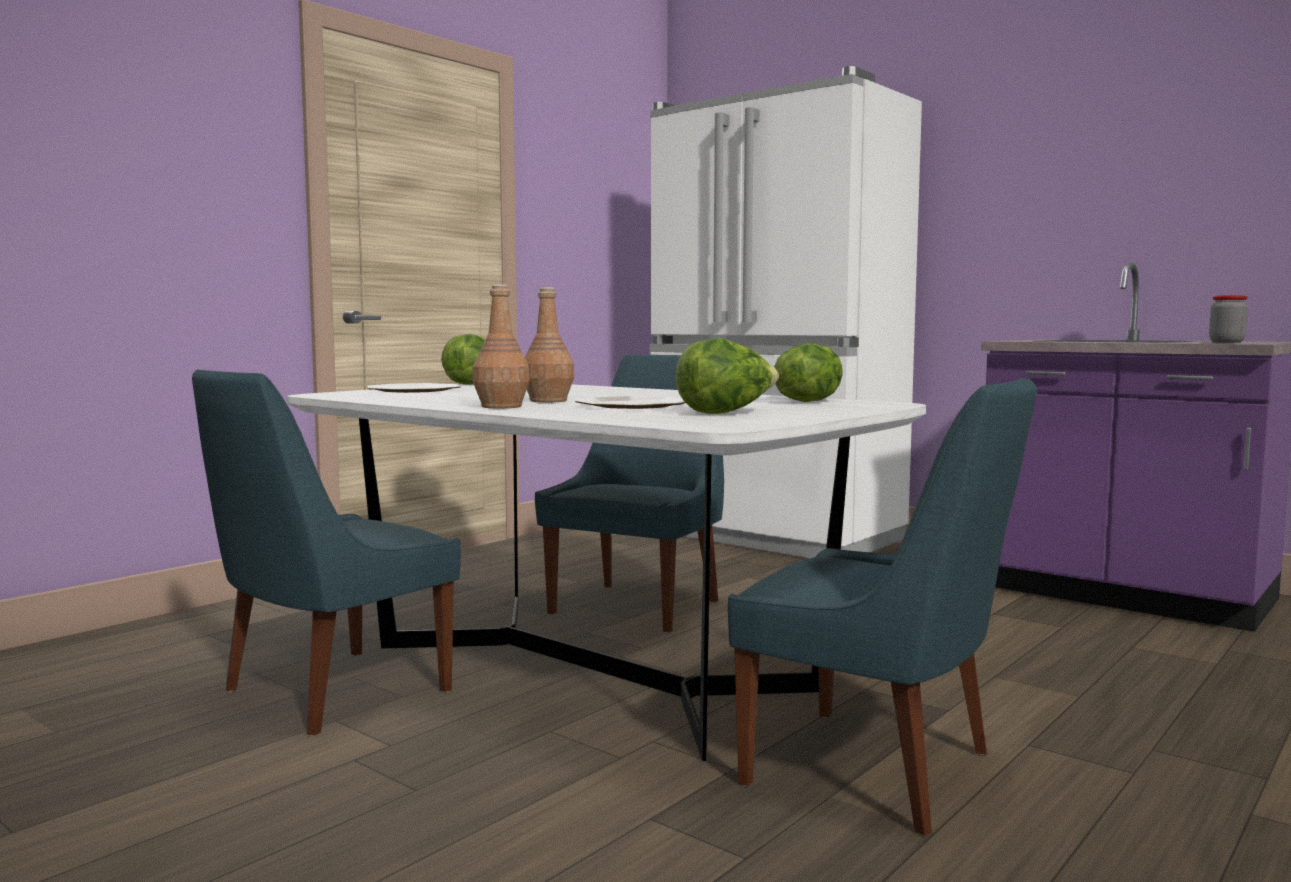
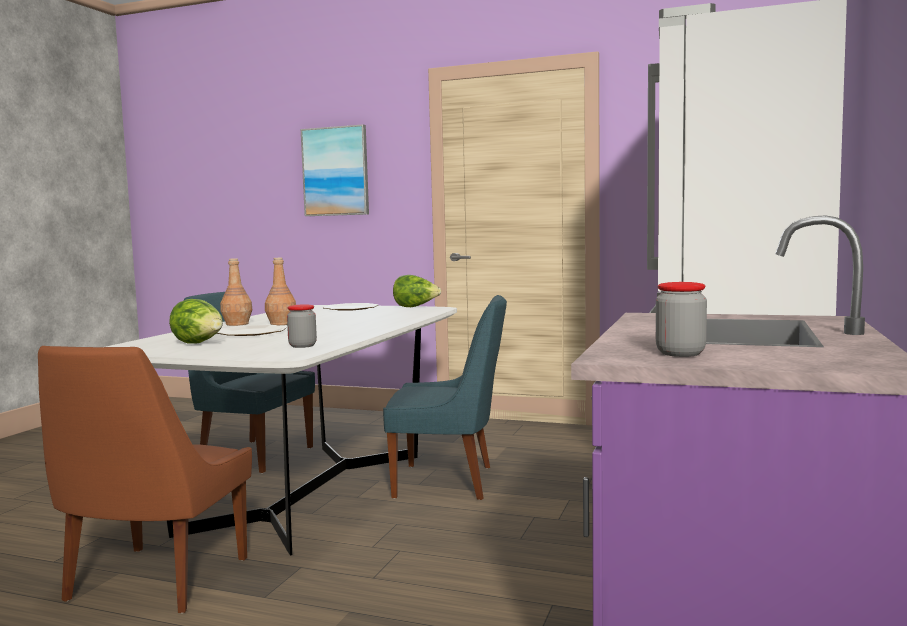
camera: 70 degrees right, 0 degrees up
blue chair [728,377,1037,836] -> brown chair [38,346,252,613]
lettuce [774,343,843,402] -> jar [287,304,317,348]
none -> picture [301,124,369,216]

